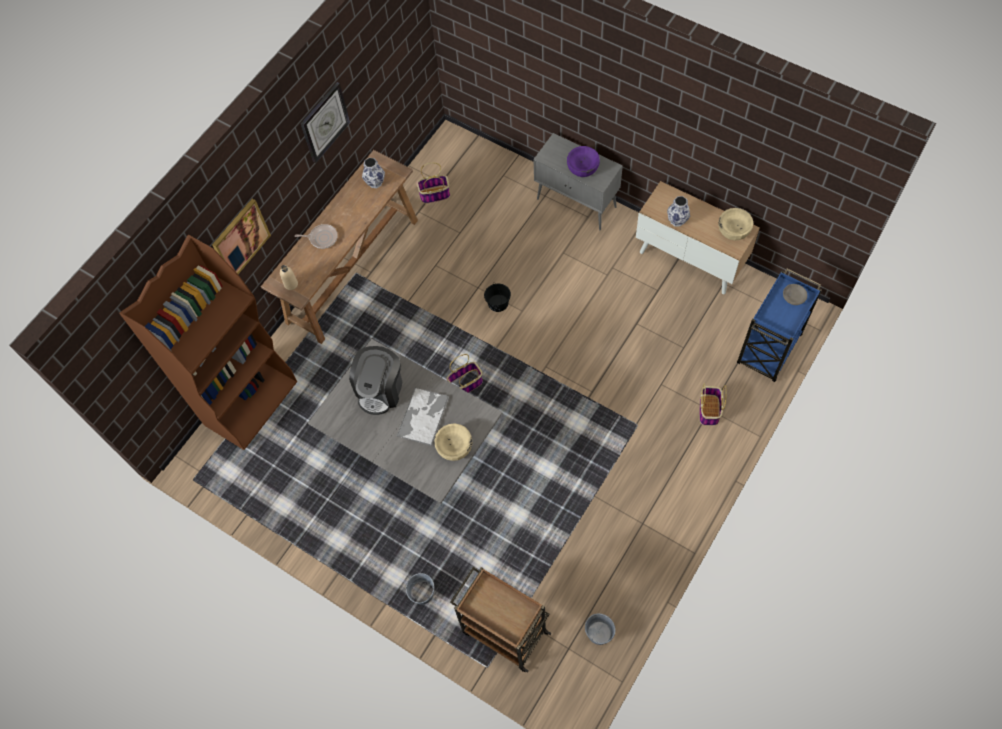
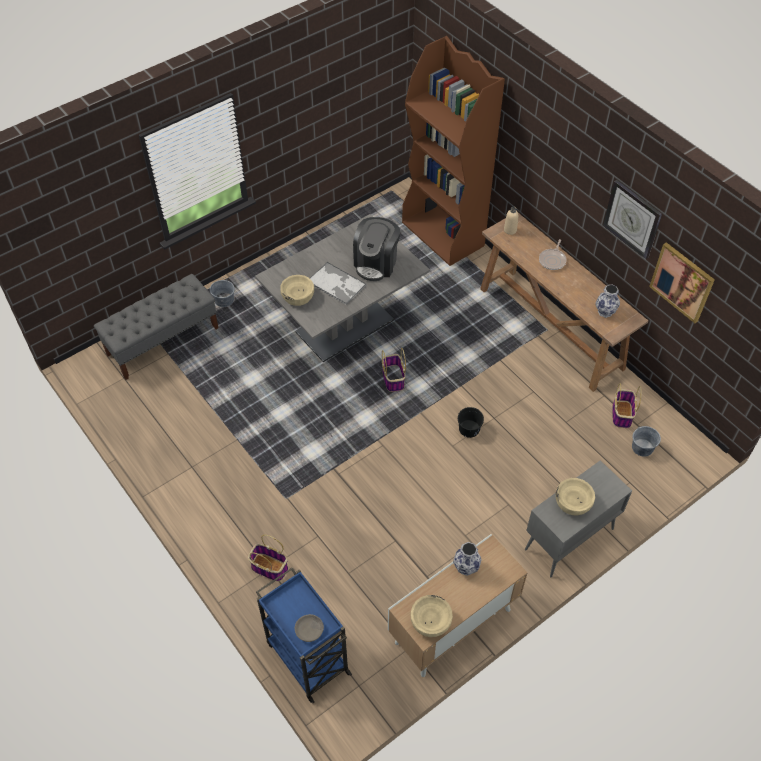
camera: 105 degrees right, 10 degrees down
picture [212,199,271,274] -> picture moved to [649,242,715,323]
coffee machine [349,346,402,415] -> coffee machine turned 105 degrees counterclockwise [353,217,400,281]
brown cart [450,567,551,673] -> grey bench [94,274,219,380]
purple bowl [567,146,600,177] -> beige bowl [556,478,595,515]
grey bucket [585,613,615,645] -> grey bucket moved to [632,426,661,457]

